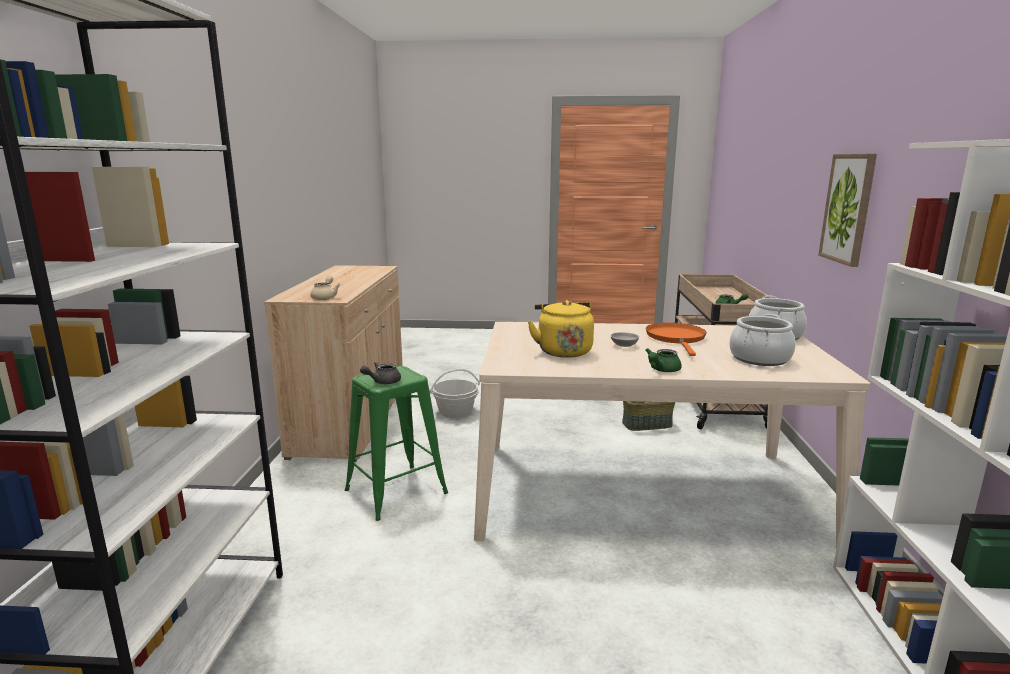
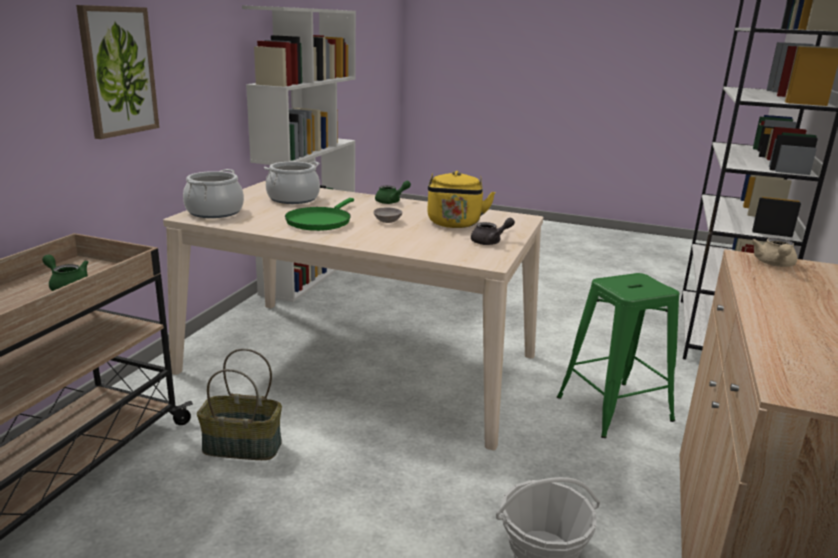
camera: 165 degrees left, 5 degrees up
grey teapot [360,362,401,384] -> grey teapot moved to [471,218,515,245]
orange frying pan [646,322,707,356] -> green frying pan [285,198,354,231]

